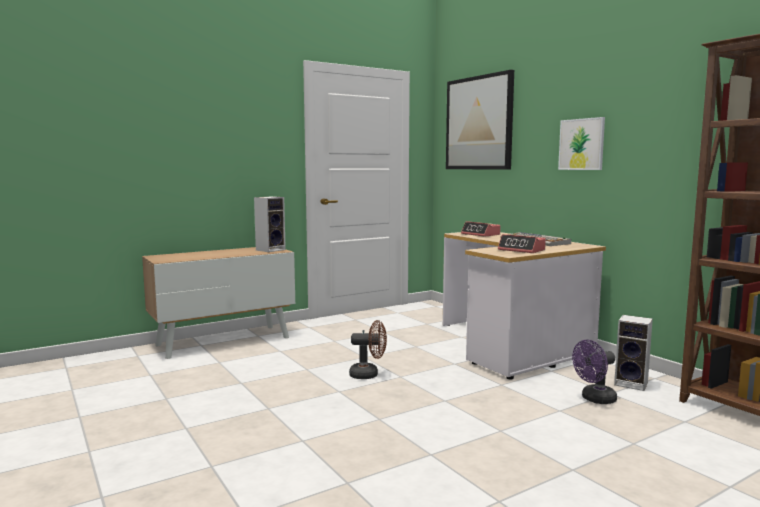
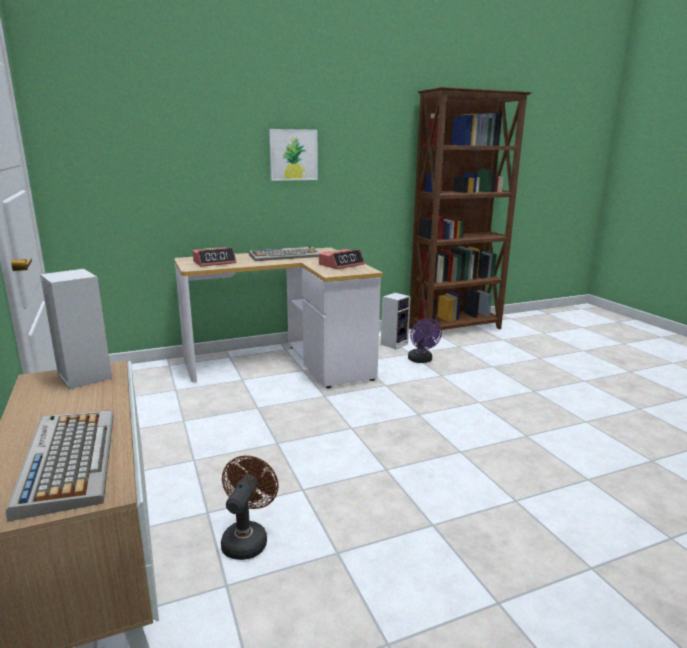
camera: 80 degrees left, 10 degrees up
brown fan [349,320,387,379] -> brown fan moved to [221,456,279,560]
picture [446,70,514,170] -> none
none -> keyboard [6,410,114,522]

